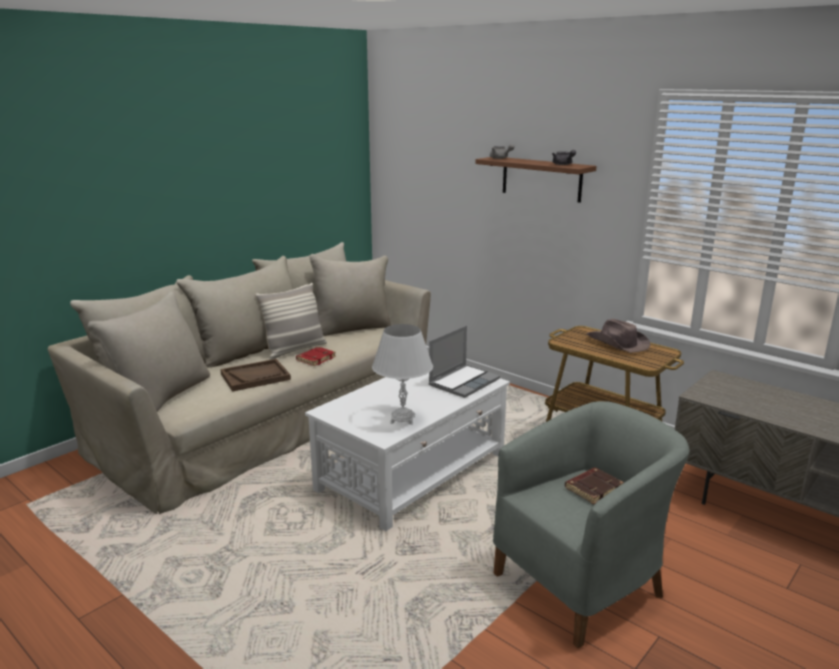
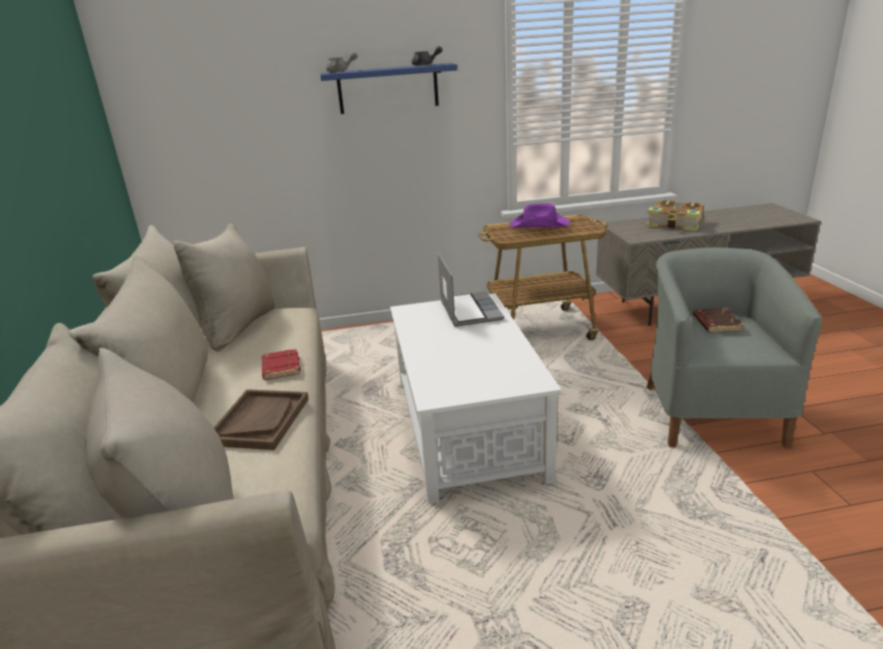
camera: 50 degrees left, 5 degrees up
pillow [255,283,327,360] -> none
white table lamp [372,324,433,425] -> none
brown shelf [476,157,597,203] -> blue shelf [320,63,458,114]
brown hat [587,319,651,353] -> purple hat [509,203,570,228]
none -> book [646,201,704,231]

